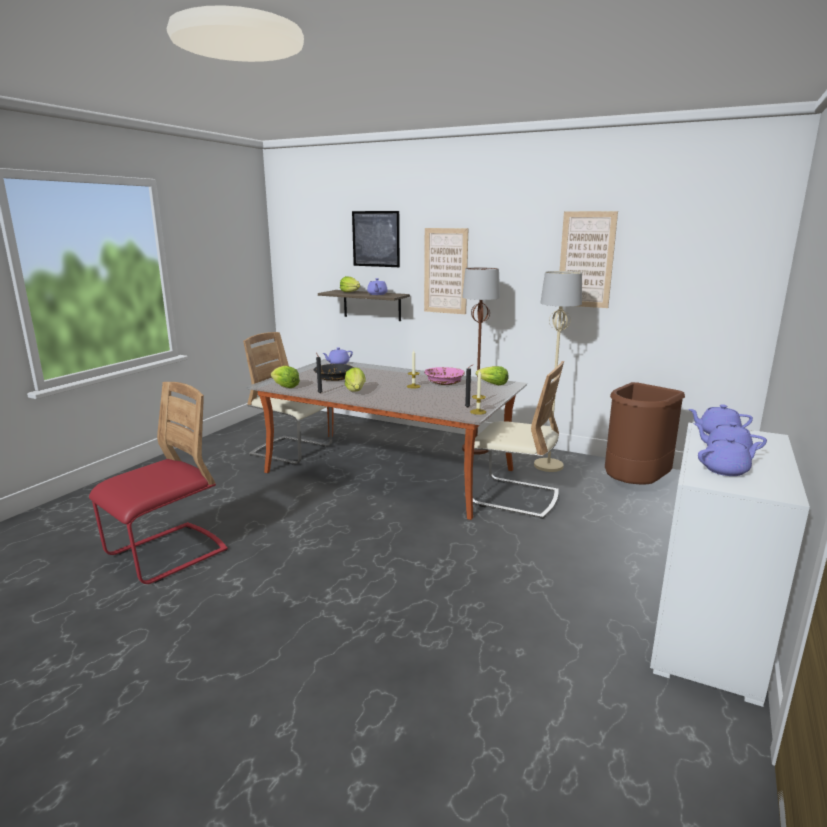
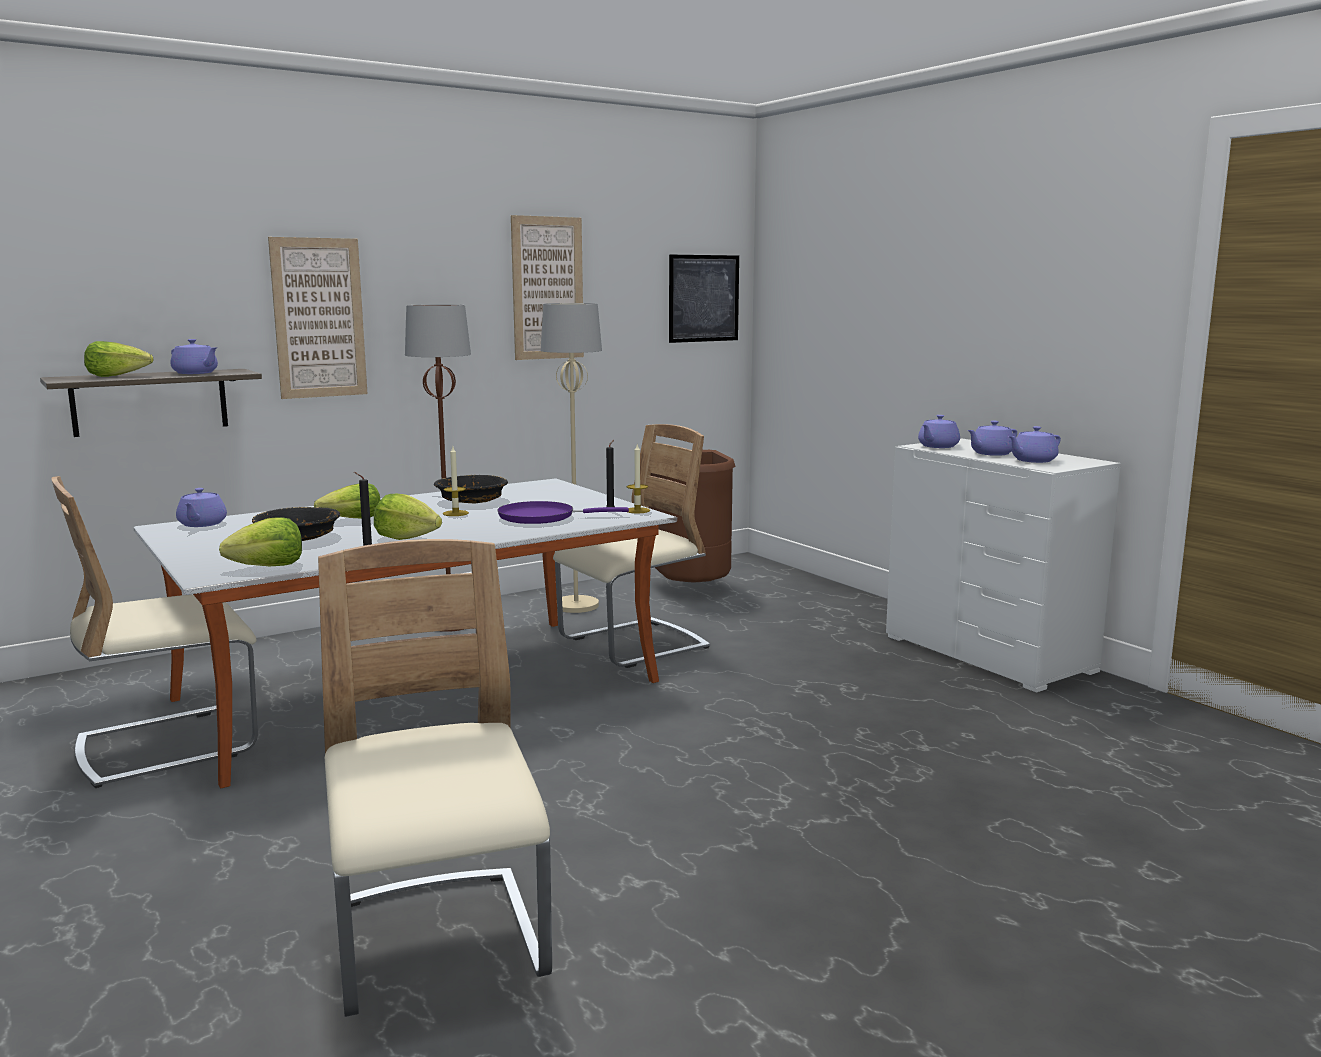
camera: 60 degrees left, 5 degrees down
red chair [89,382,228,584] -> beige chair [318,539,552,1017]
picture [352,211,400,267] -> picture moved to [669,255,739,343]
pink bowl [424,367,465,385] -> black bowl [434,475,508,503]
lettuce [476,366,508,385] -> lettuce moved to [314,483,380,519]
purple teapot [698,437,762,476] -> purple teapot turned 135 degrees counterclockwise [1008,426,1061,463]
none -> purple frying pan [497,501,629,524]

